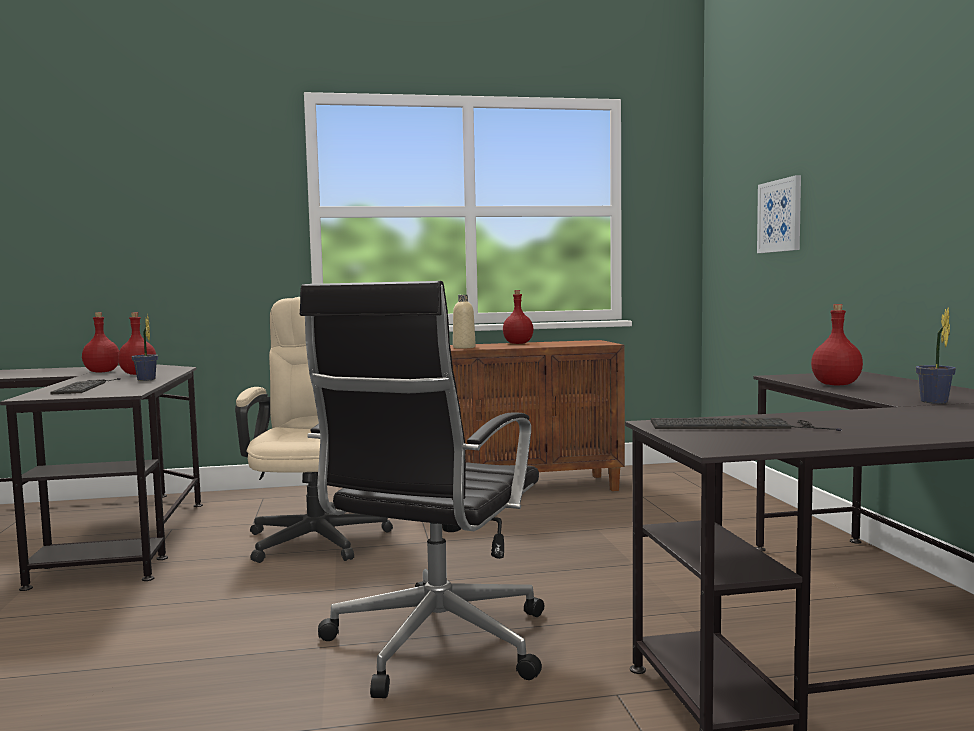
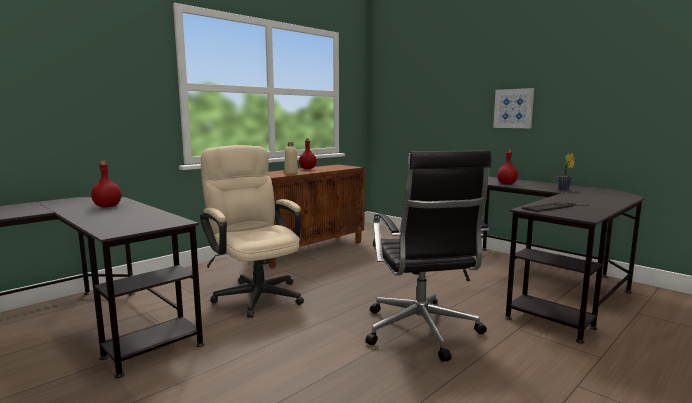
camera: 35 degrees left, 5 degrees up
keyboard [50,378,120,394] -> none
red bottle [82,312,119,372] -> none
potted plant [132,314,158,381] -> none
picture [757,175,801,253] -> picture moved to [493,88,534,128]

